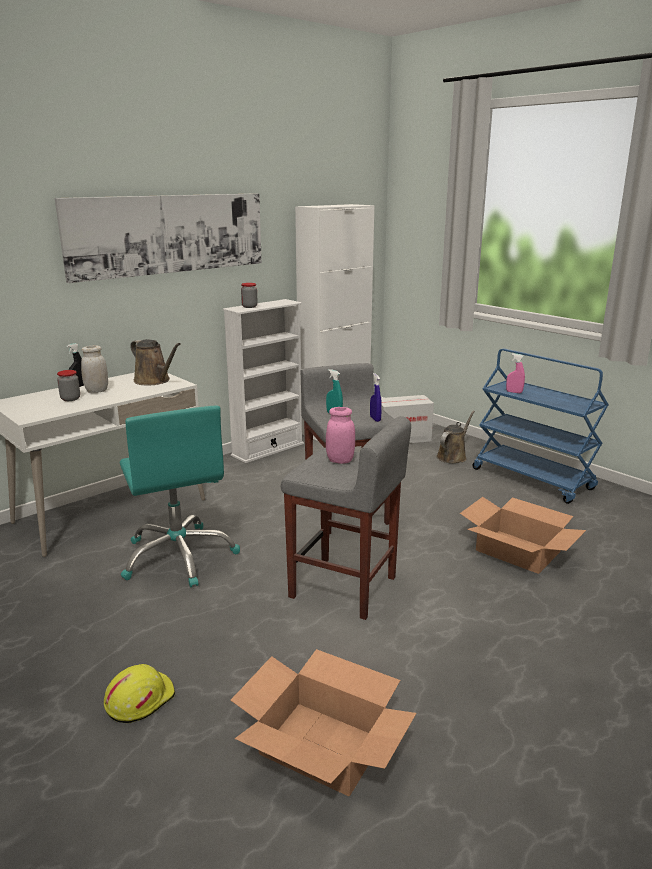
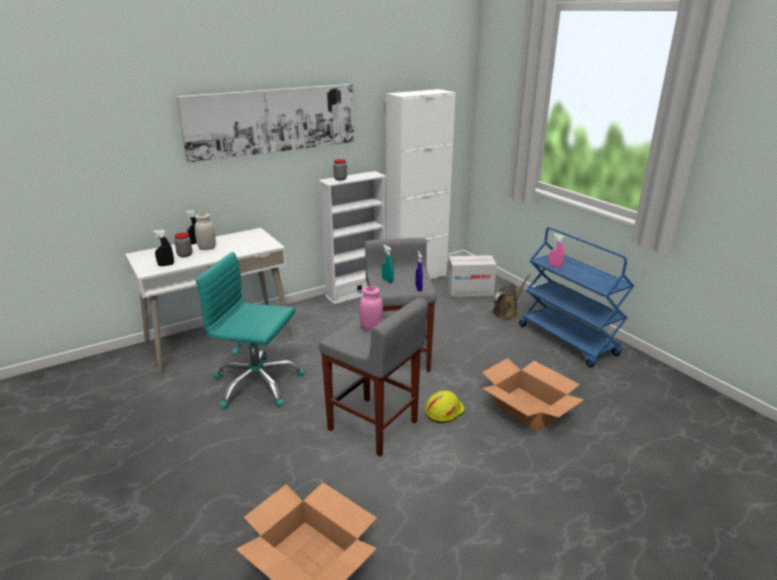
camera: 10 degrees right, 5 degrees up
yellow hard hat [104,664,175,723] -> yellow hard hat moved to [425,390,465,423]
turquoise office chair [120,406,240,587] -> turquoise office chair turned 120 degrees clockwise [195,252,305,409]
brown watering can [130,339,180,386] -> none
none -> black spray bottle [153,230,174,266]

